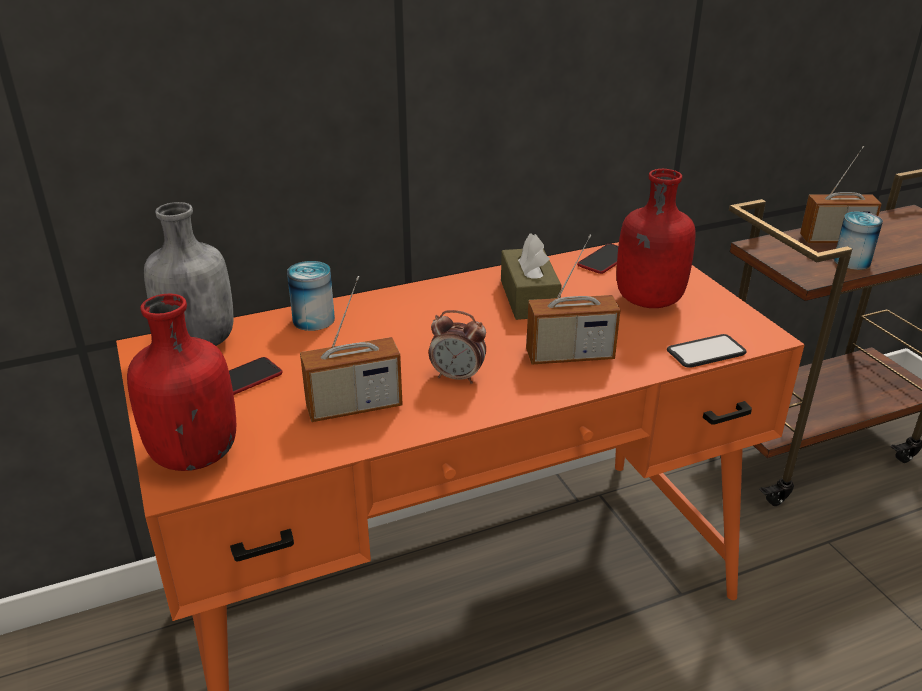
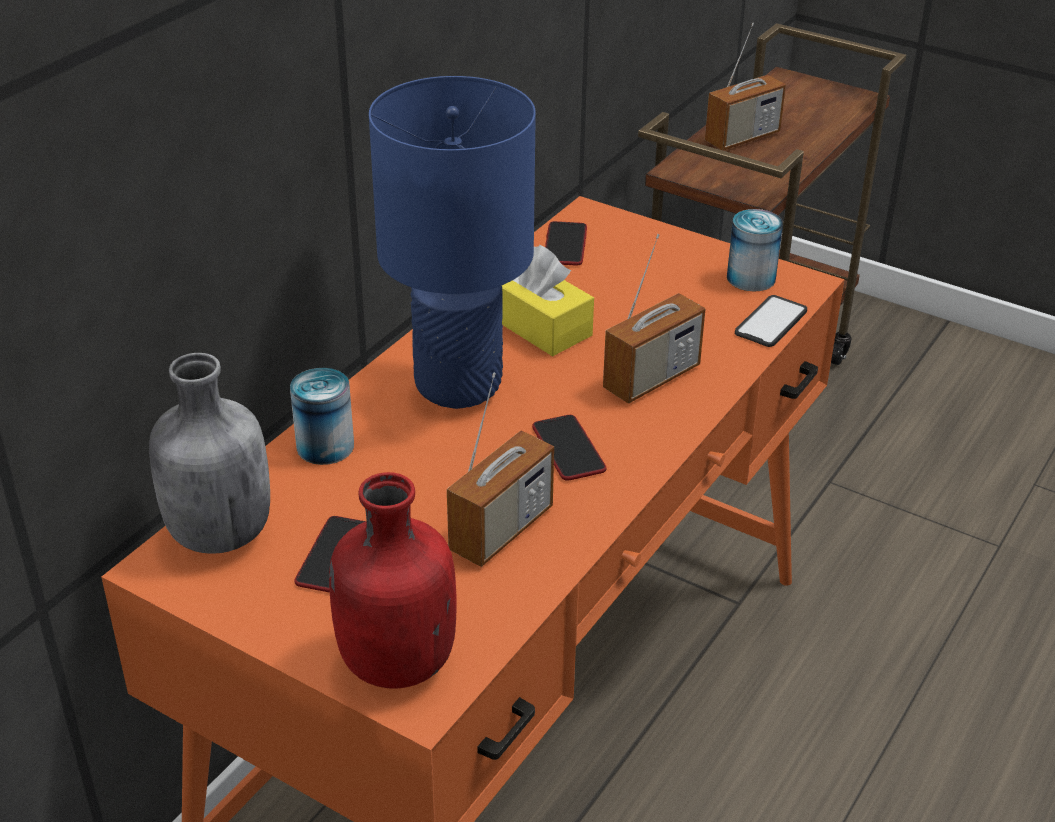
camera: 35 degrees left, 5 degrees up
alarm clock [429,310,486,384] -> phone [532,415,606,481]
brown tissue box [501,233,562,320] -> yellow tissue box [502,245,594,356]
red bottle [617,169,695,308] -> none
can [834,212,883,270] -> can moved to [727,209,783,291]
none -> blue table lamp [369,76,536,409]

